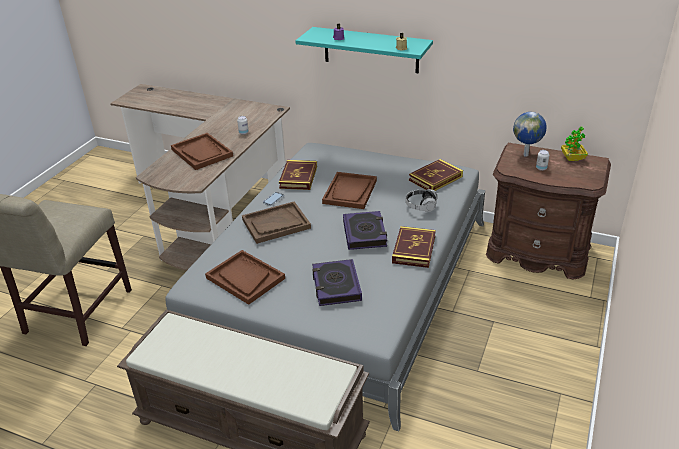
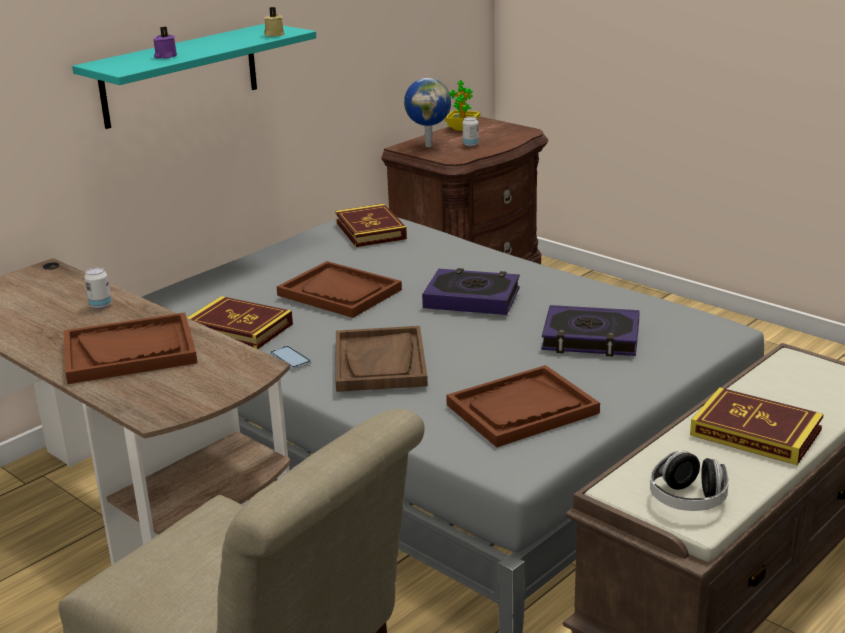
camera: 70 degrees left, 10 degrees down
book [392,226,436,268] -> book moved to [690,387,824,465]
headphones [406,189,438,212] -> headphones moved to [650,451,729,511]

